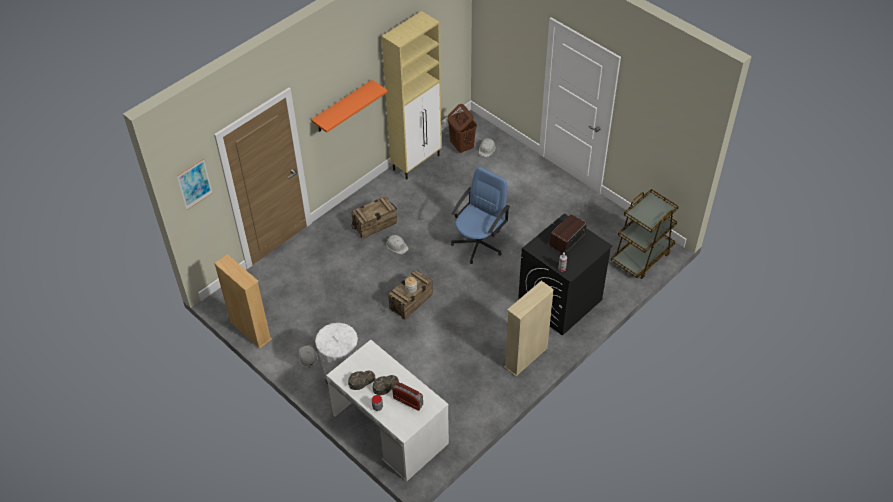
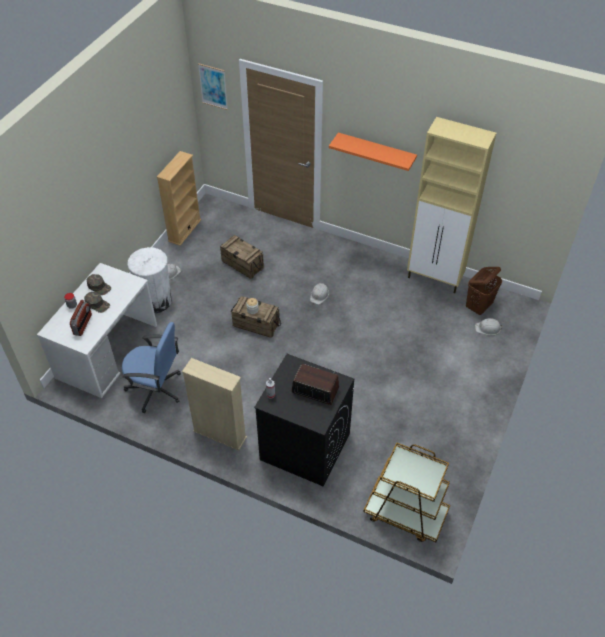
camera: 70 degrees right, 0 degrees up
crate [352,196,397,239] -> crate moved to [220,235,264,279]
blue office chair [451,167,510,264] -> blue office chair moved to [122,322,181,413]

